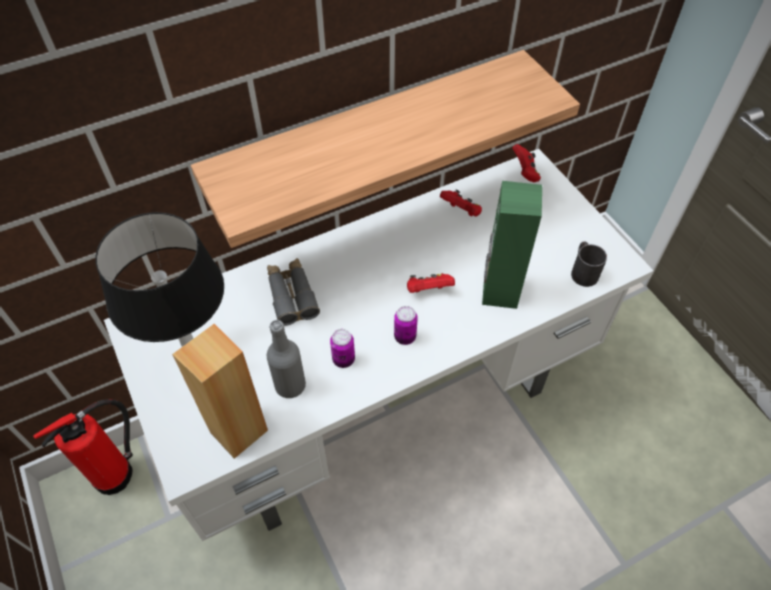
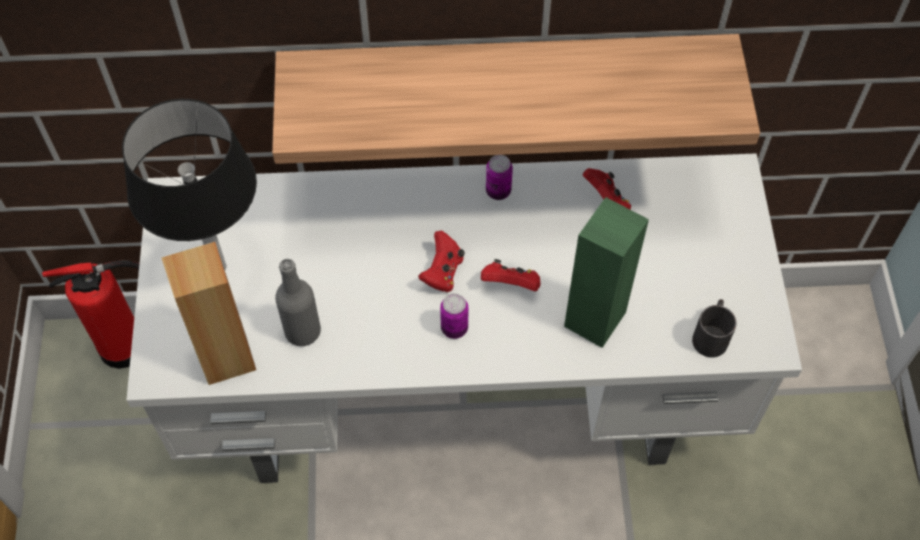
camera: 25 degrees right, 5 degrees up
grey binoculars [267,258,320,326] -> none
can [330,329,355,368] -> can moved to [486,155,513,200]
red game controller [512,144,541,182] -> red game controller moved to [418,231,465,292]

